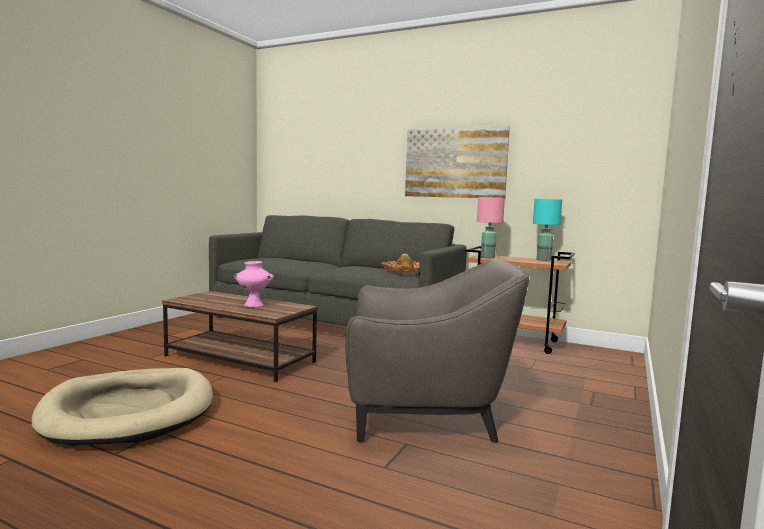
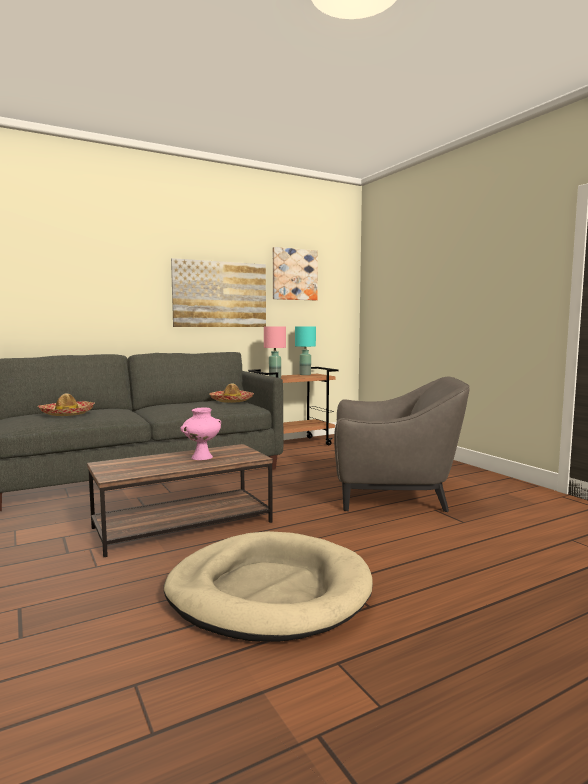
camera: 55 degrees left, 0 degrees up
grey armchair [345,259,529,443] -> grey armchair turned 60 degrees clockwise [334,376,470,512]
none -> hat [37,393,95,416]
none -> picture [273,247,318,300]

